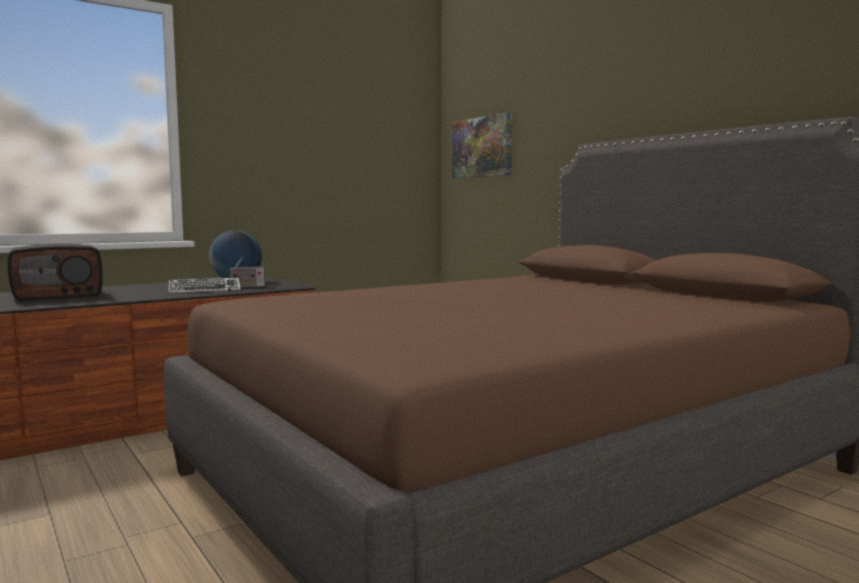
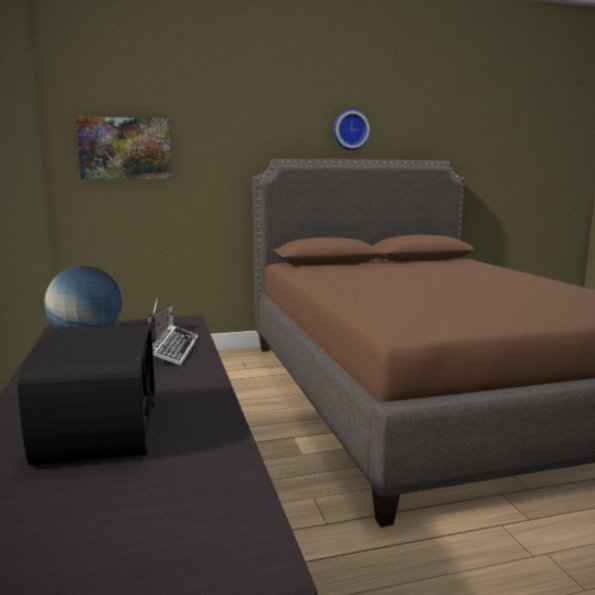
camera: 70 degrees left, 5 degrees up
none -> wall clock [333,109,370,150]

